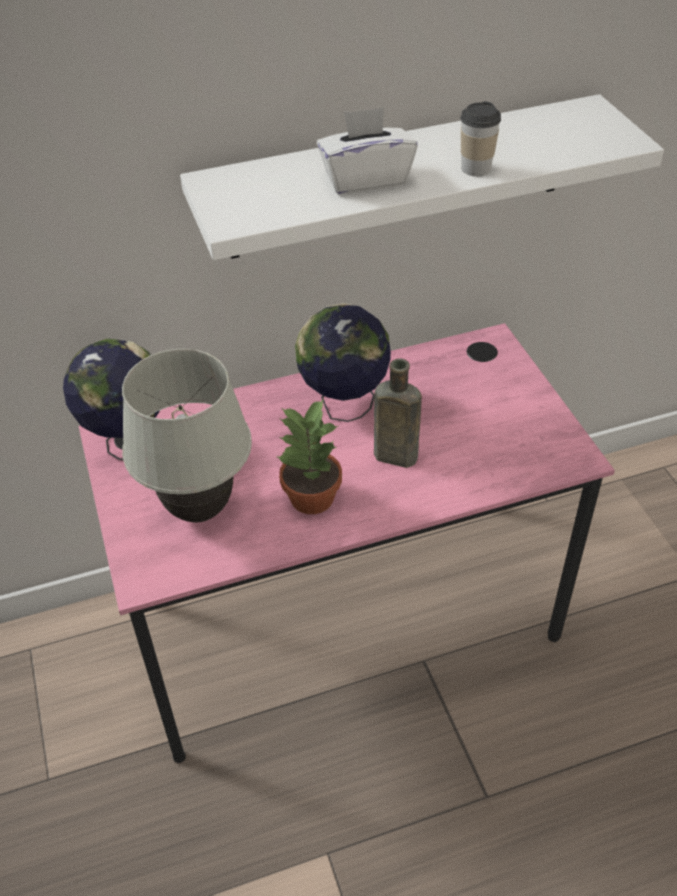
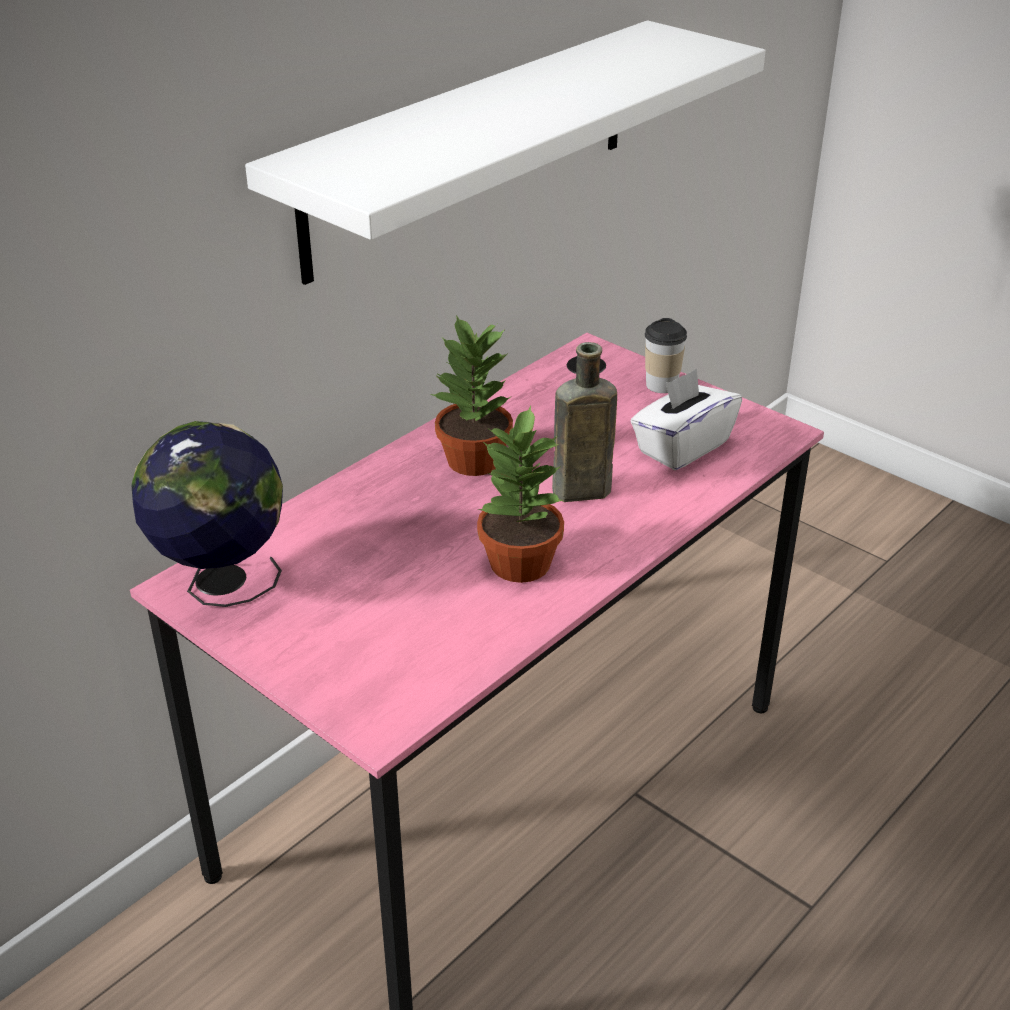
camera: 30 degrees left, 10 degrees down
white table lamp [122,349,252,522] -> none
globe [295,303,391,422] -> potted plant [431,315,513,476]
white tissue box [317,107,418,194] -> white tissue box moved to [631,369,742,470]
cup [460,101,501,176] -> cup moved to [645,318,687,393]

